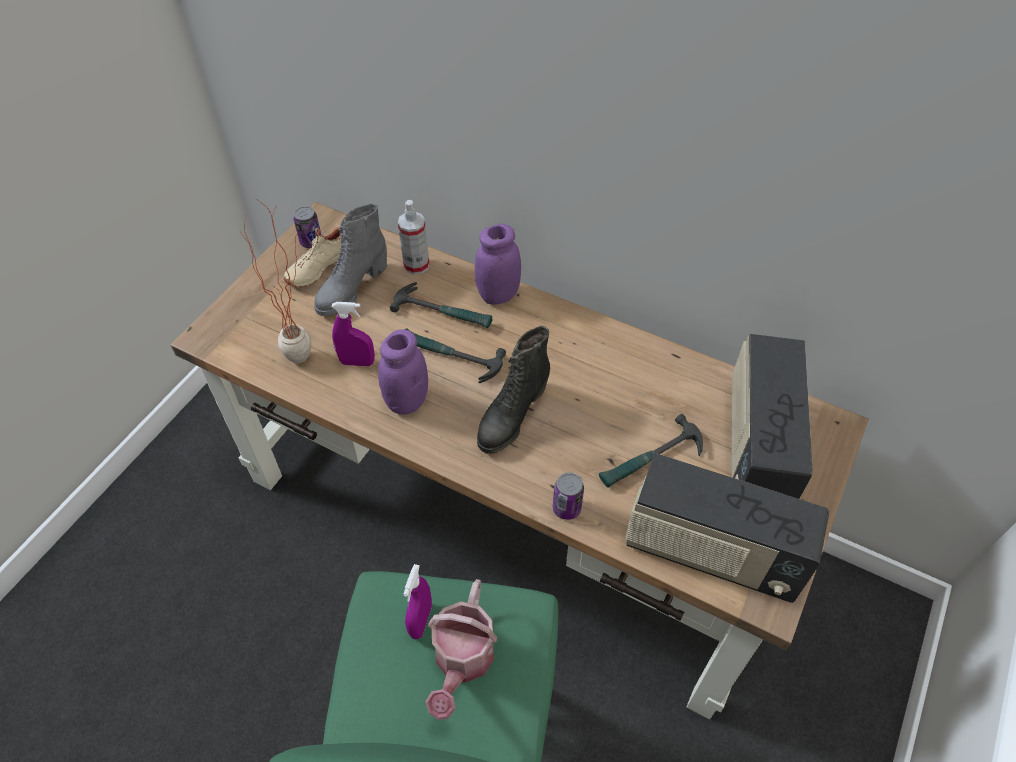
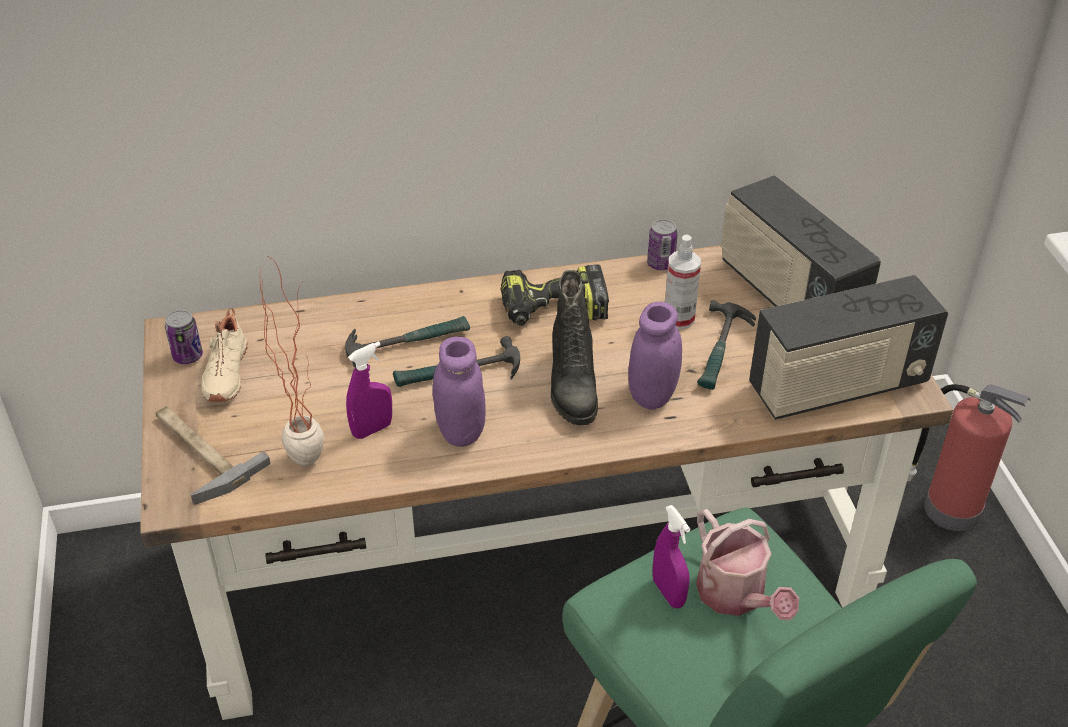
camera: 40 degrees left, 10 degrees down
grey boot [314,203,387,316] -> none
spray bottle [398,200,429,275] -> spray bottle moved to [665,234,701,330]
purple jar [475,224,521,305] -> purple jar moved to [628,302,682,410]
can [553,472,584,520] -> can moved to [647,219,678,270]
none -> hammer [155,406,271,505]
none -> power drill [501,264,609,326]
none -> fire extinguisher [907,384,1031,531]

